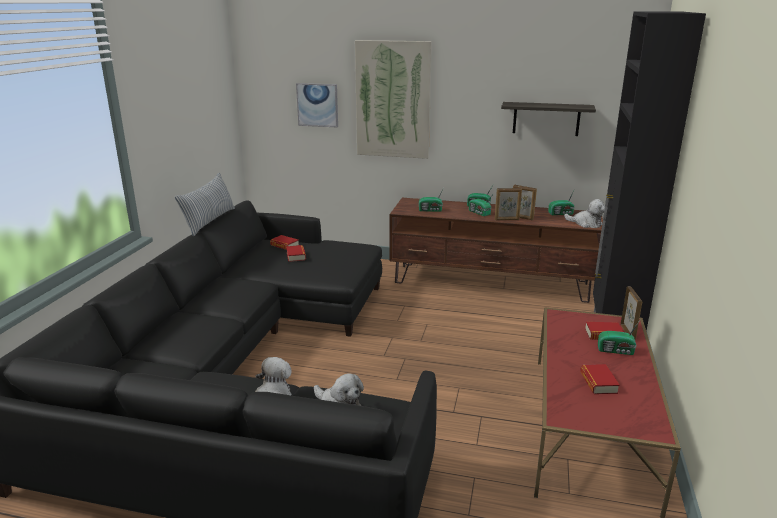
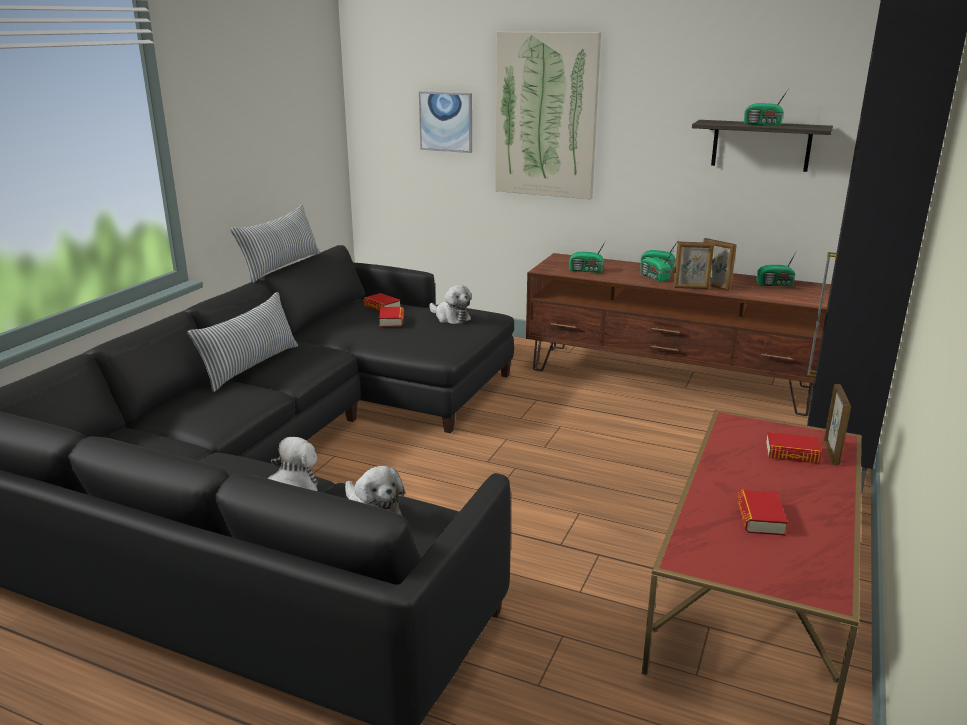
camera: 10 degrees right, 0 degrees up
plush toy [564,199,605,228] -> plush toy moved to [429,285,472,324]
radio [598,320,640,355] -> radio moved to [744,87,790,126]
none -> pillow [188,292,298,392]

